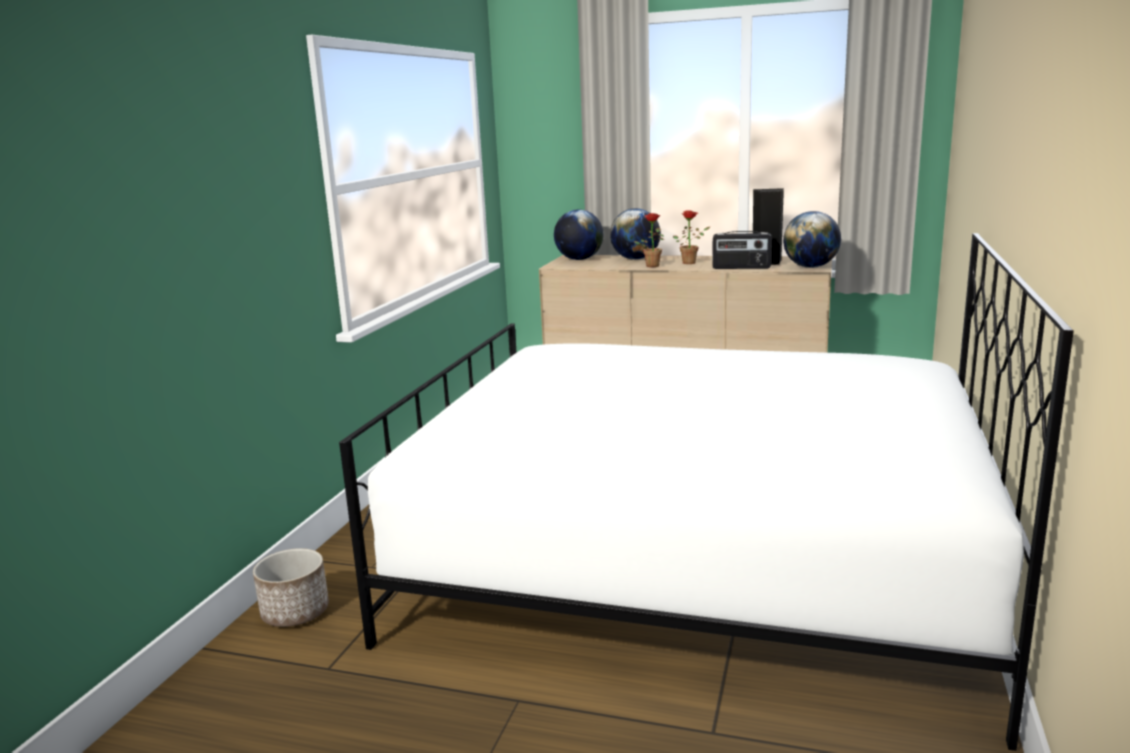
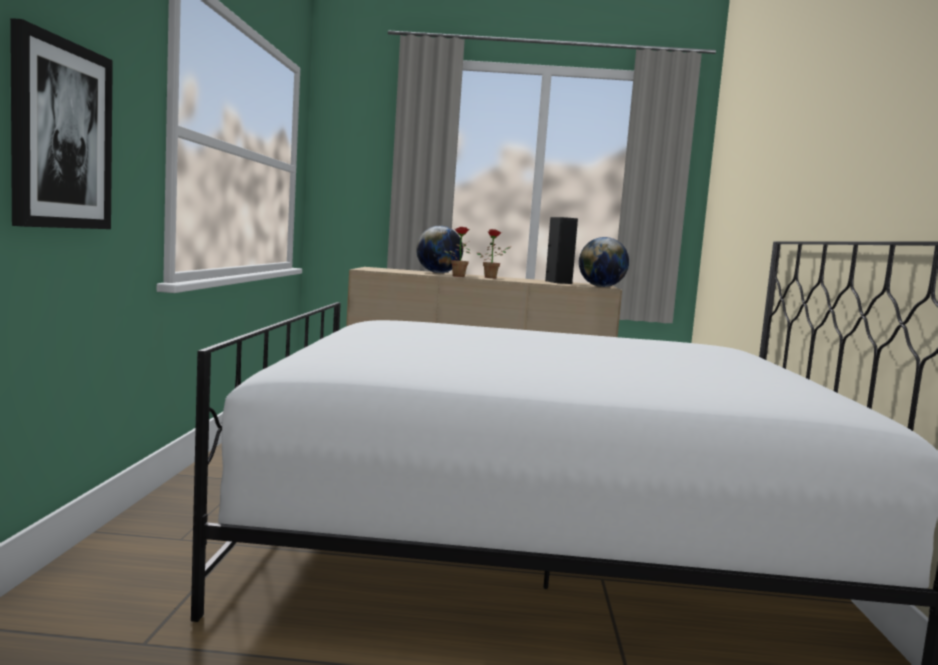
camera: 15 degrees left, 10 degrees down
planter [253,548,329,627] -> none
globe [554,209,604,260] -> none
radio [712,231,772,269] -> none
none -> picture [10,18,113,229]

